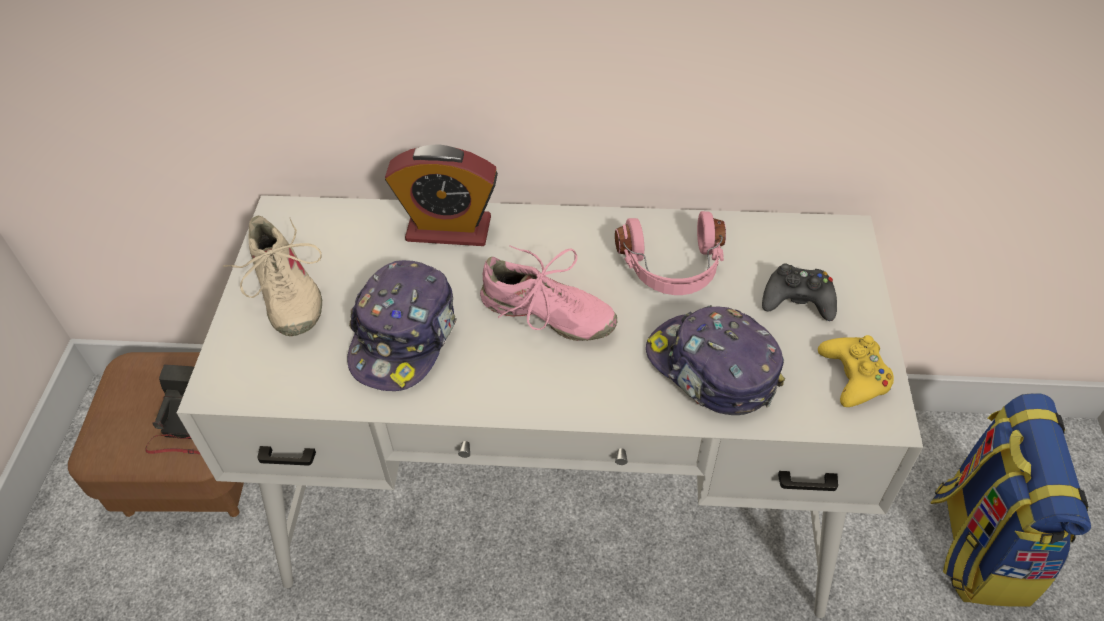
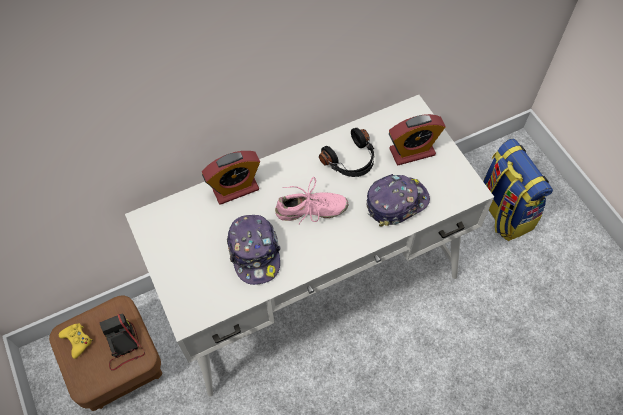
camera: 30 degrees left, 10 degrees up
beige shoe [223,216,322,336] -> none
pink headphones [615,211,726,295] -> black headphones [319,128,374,177]
cap [646,305,785,415] -> cap turned 135 degrees clockwise [366,174,430,227]
black game controller [762,263,837,321] -> alarm clock [389,114,446,165]
yellow game controller [818,335,894,407] -> yellow game controller moved to [59,323,93,359]

